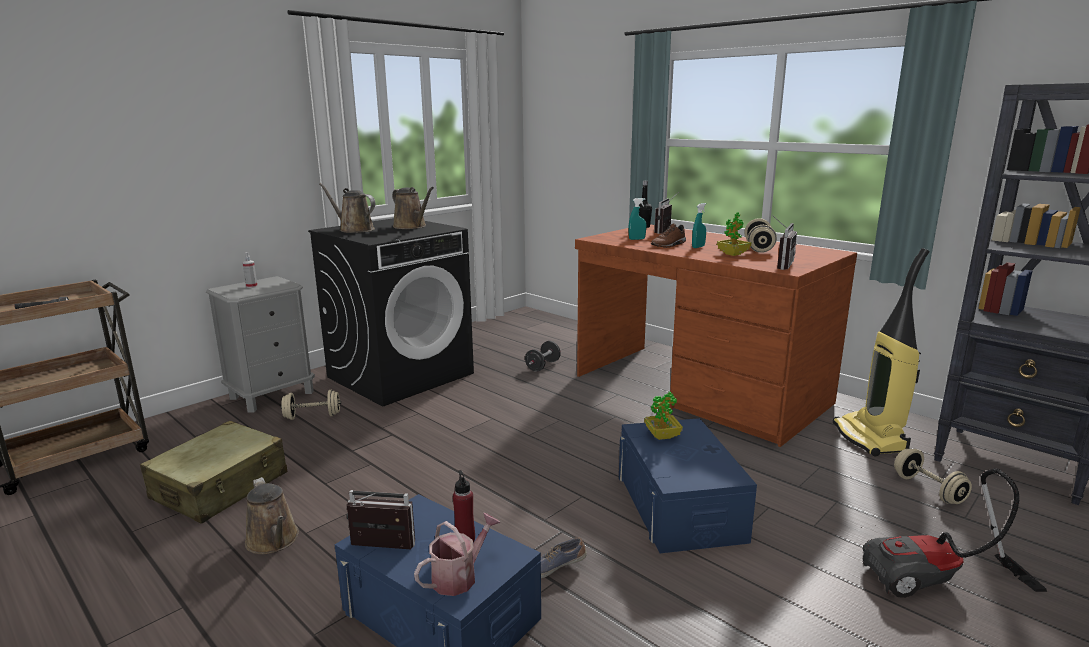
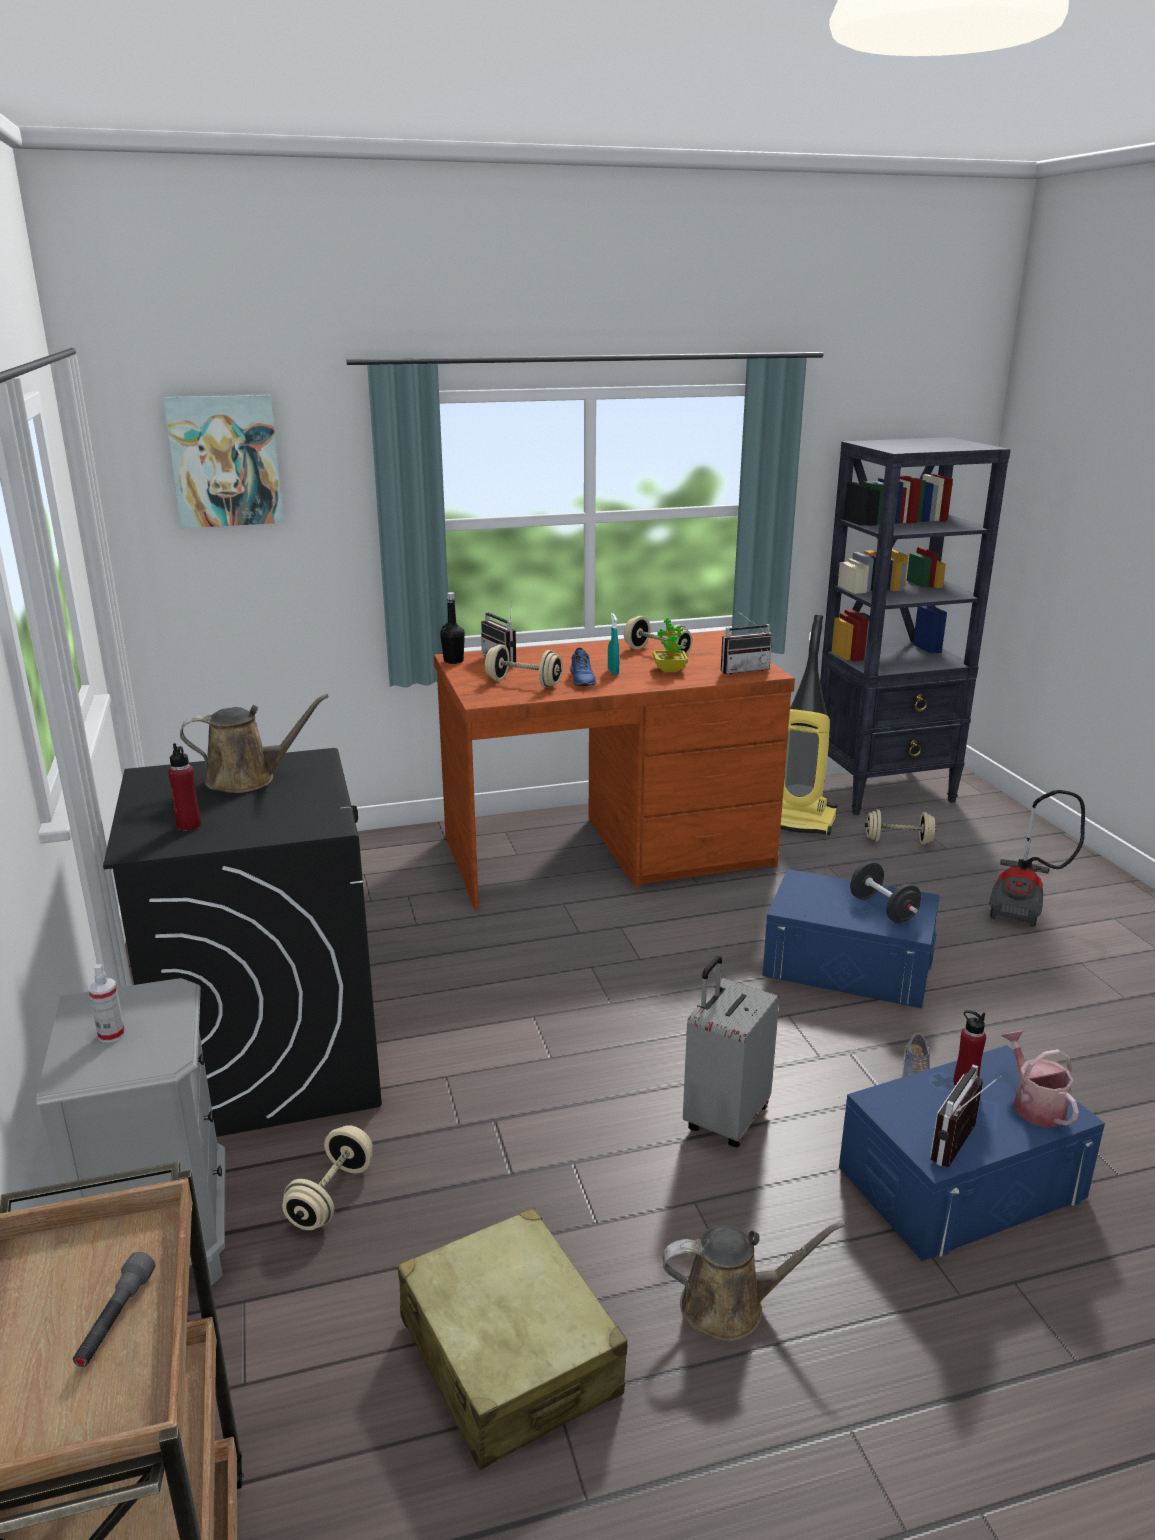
camera: 60 degrees left, 5 degrees up
brown watering can [319,183,376,233] -> red bottle [168,743,201,831]
black dumbbell [525,341,561,372] -> black dumbbell moved to [850,861,921,923]
turquoise spray bottle [628,198,646,240] -> beige dumbbell [485,644,563,688]
potted plant [644,392,683,440] -> none
brown shoe [651,224,686,248] -> blue shoe [570,648,596,686]
radio [772,215,797,270] -> radio turned 105 degrees clockwise [721,609,772,674]
none -> picture [163,394,284,528]
none -> grey suitcase [683,956,779,1147]

